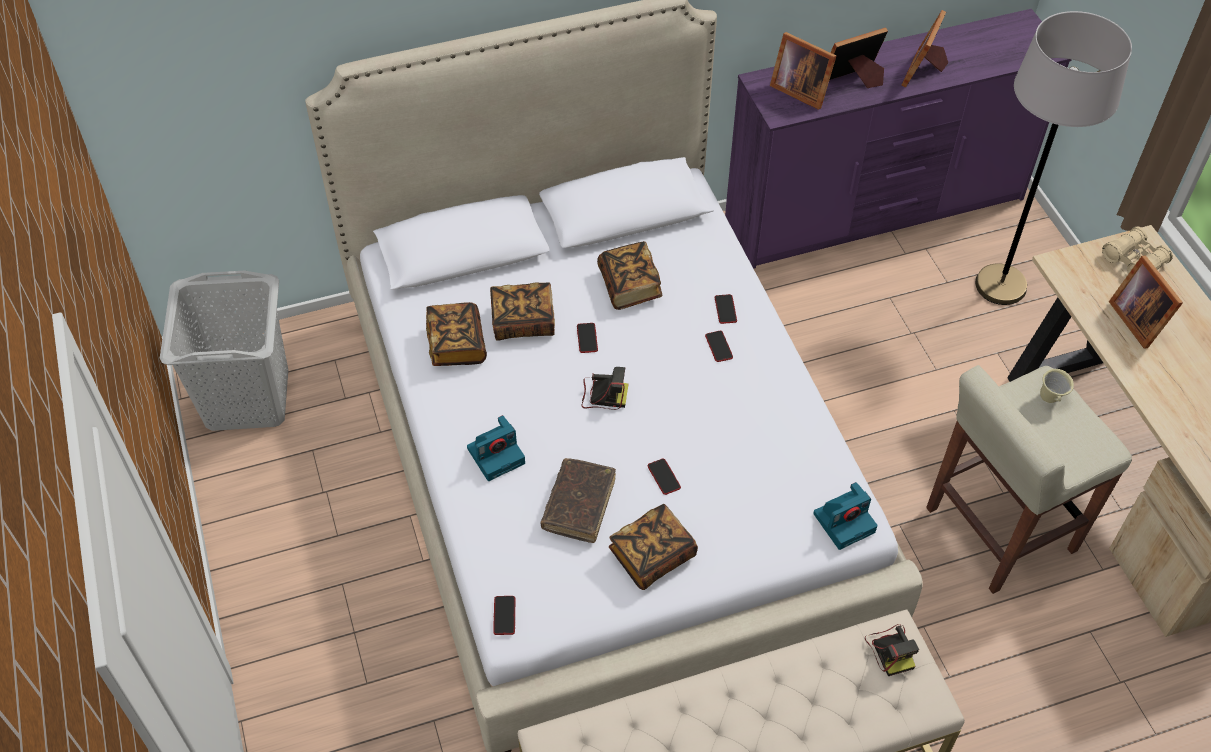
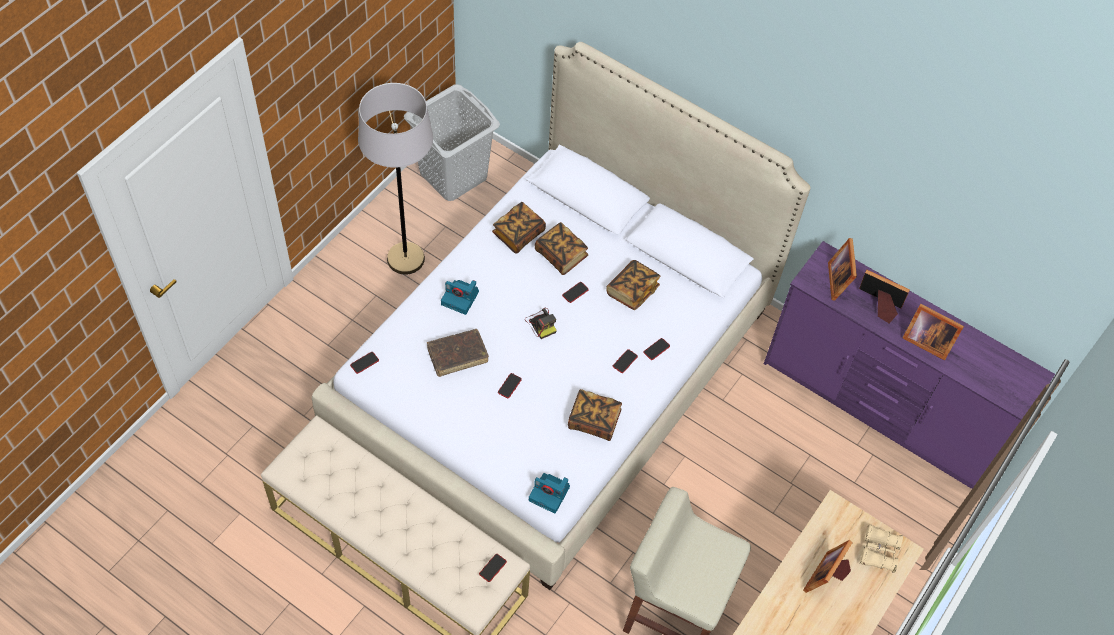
camera: 50 degrees right, 5 degrees up
book [609,504,698,590] -> book moved to [568,389,622,441]
camera [865,624,919,676] -> phone [479,554,507,582]
picture frame [902,10,948,87] -> picture frame turned 135 degrees counterclockwise [903,304,964,360]
grey floor lamp [975,11,1132,305] -> grey floor lamp moved to [358,83,433,275]
beige mug [1040,369,1074,403] -> none

